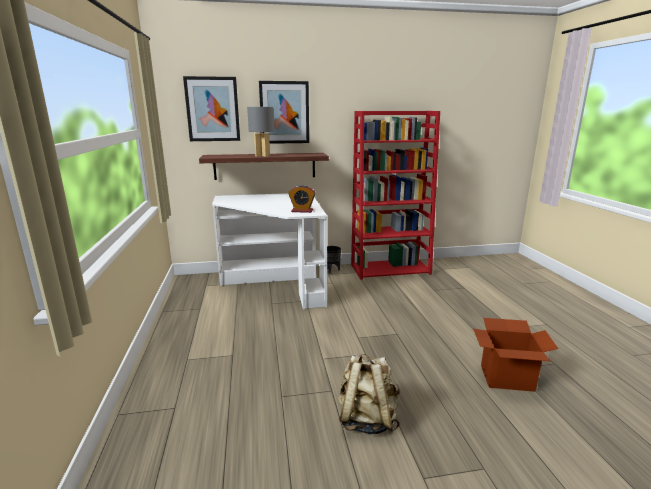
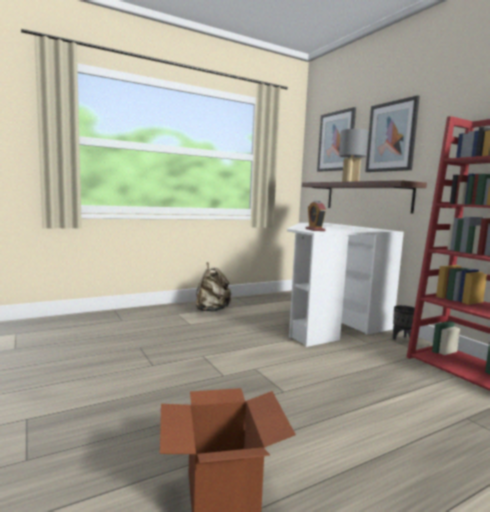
camera: 70 degrees right, 10 degrees down
beige backpack [338,353,400,434] -> beige backpack moved to [196,262,231,312]

